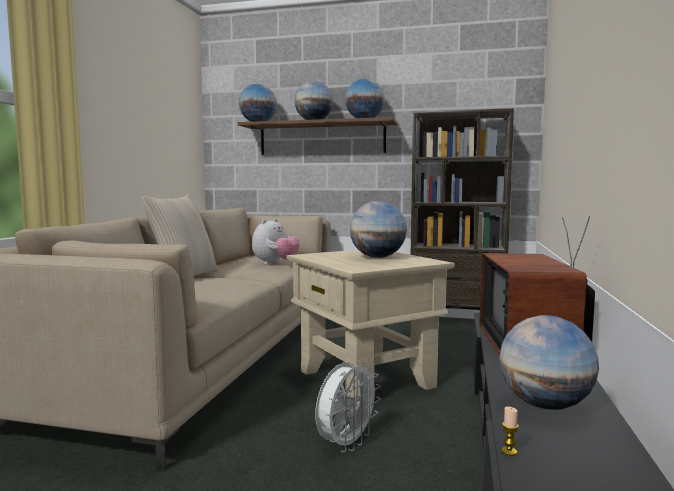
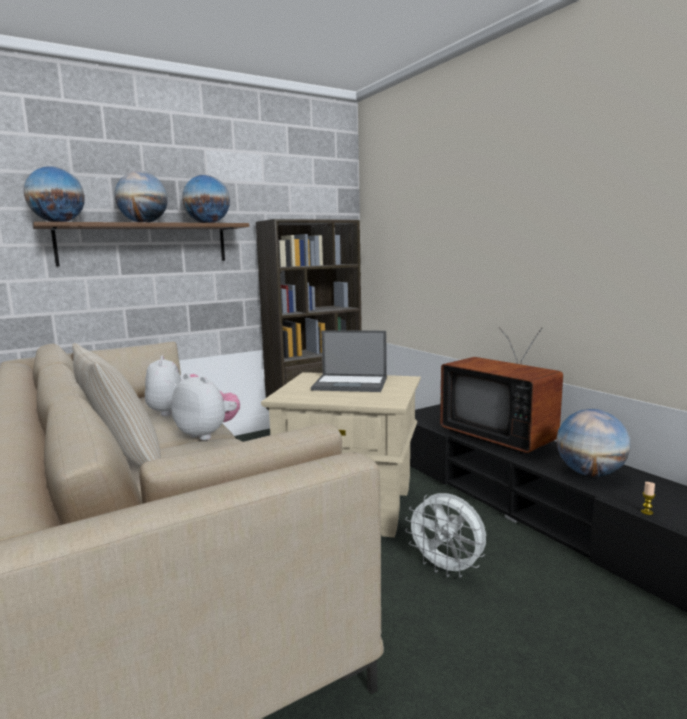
camera: 45 degrees left, 5 degrees up
white fan [315,360,381,452] -> white fan turned 135 degrees clockwise [405,493,486,577]
globe [350,201,407,258] -> laptop [311,330,387,392]
none -> plush toy [172,373,240,440]

